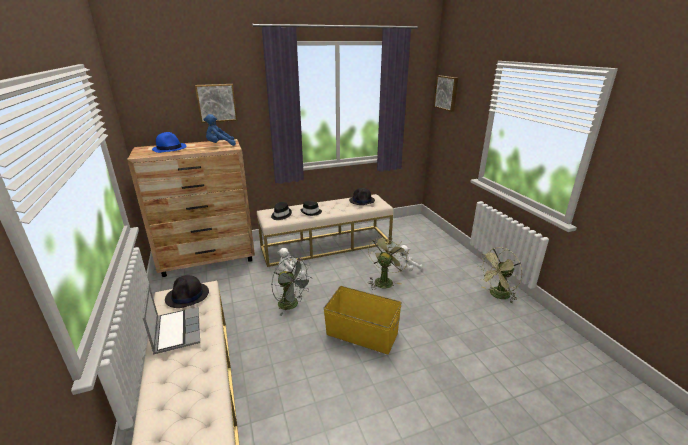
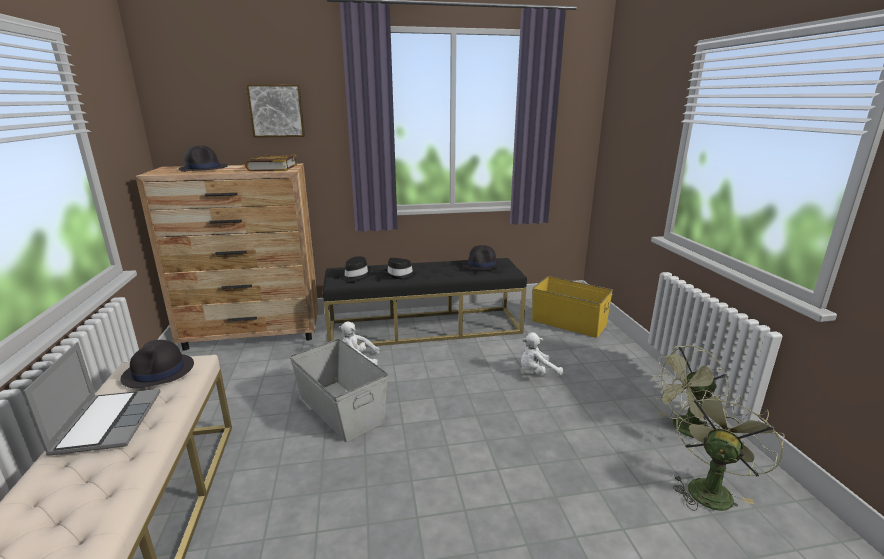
camera: 10 degrees right, 5 degrees down
blue hat [152,132,187,153] -> black hat [178,146,227,172]
blue plush toy [203,114,236,146] -> book [245,155,297,171]
beige bench [257,194,393,267] -> black bench [323,258,527,347]
grey fan [272,257,313,316] -> grey storage box [289,339,388,442]
yellow storage box [323,286,402,354] -> yellow storage box moved to [532,276,613,338]
green fan [368,235,409,290] -> green fan moved to [673,390,784,511]
picture [434,75,458,112] -> none

